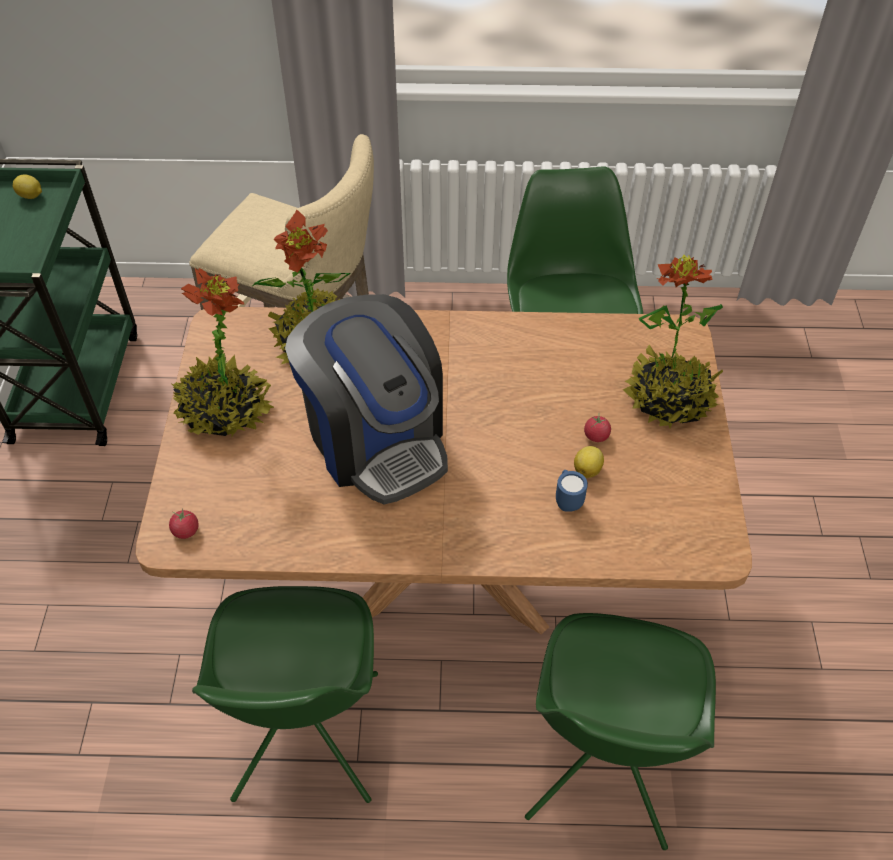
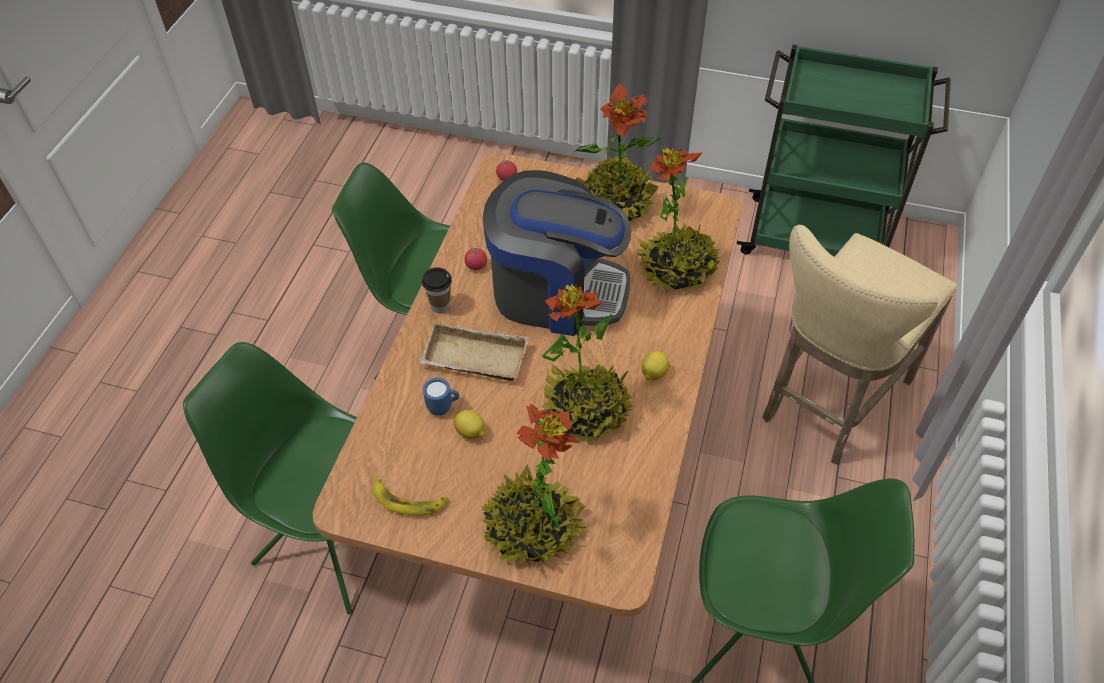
camera: 105 degrees right, 0 degrees up
lemon [13,174,42,199] -> lemon moved to [642,351,669,380]
coffee machine [285,294,448,504] -> coffee machine turned 150 degrees counterclockwise [483,170,631,336]
tomato [584,414,611,442] -> tomato moved to [464,245,487,270]
none -> banana [373,475,448,516]
none -> beige tray [419,322,529,381]
none -> cup [422,267,452,313]
none -> potted plant [541,284,634,443]

